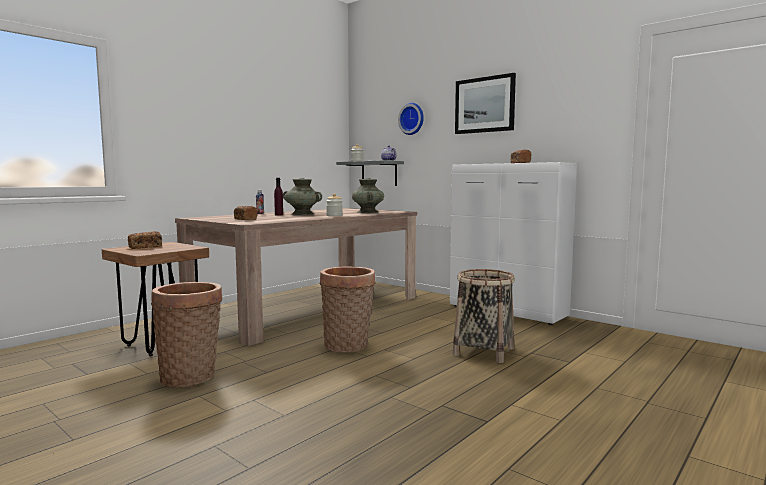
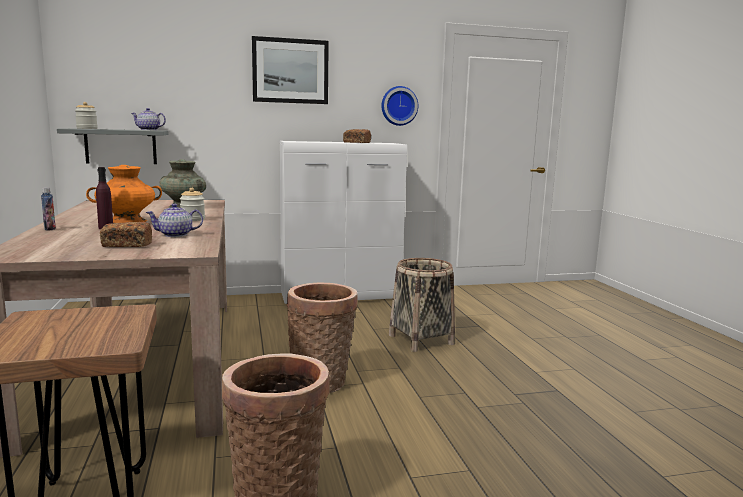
camera: 55 degrees left, 5 degrees up
bread [128,231,162,249] -> none
turquoise vase [283,178,322,215] -> orange vase [86,165,162,223]
wall clock [398,103,424,135] -> wall clock moved to [381,86,418,126]
none -> teapot [146,204,203,237]

